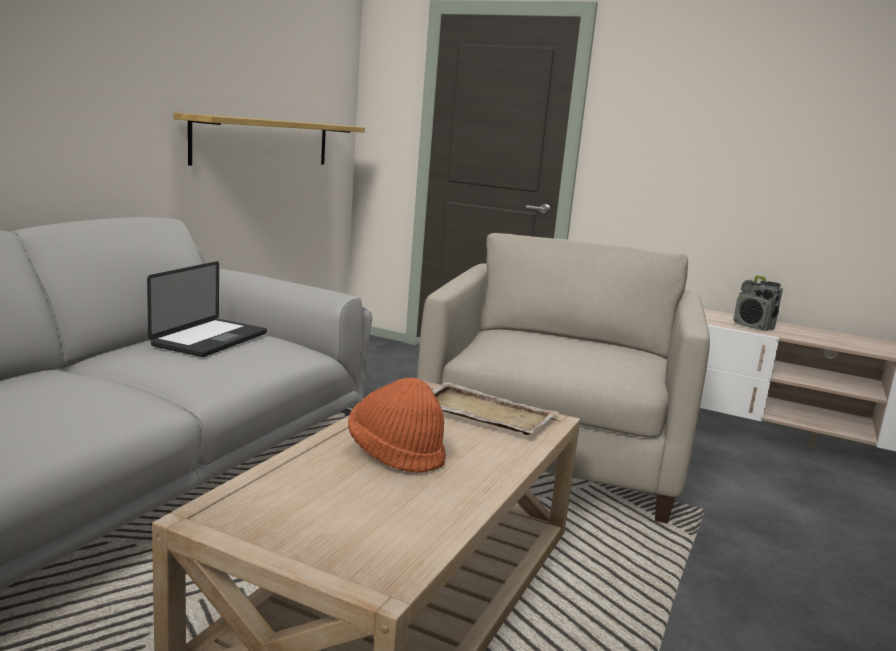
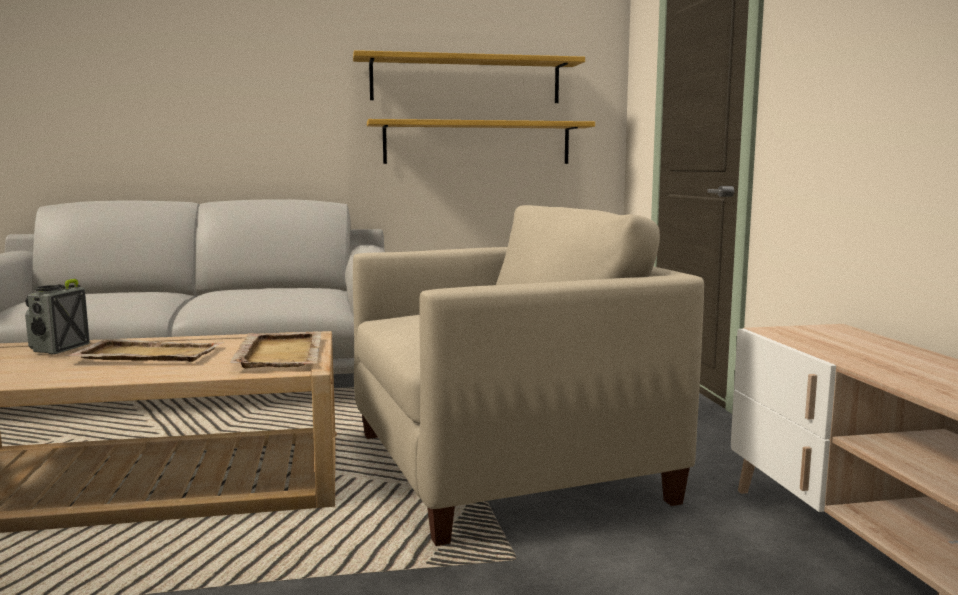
camera: 55 degrees right, 5 degrees down
laptop [147,261,267,357] -> none
orange hat [348,378,446,473] -> beige tray [65,339,225,362]
radio [733,276,783,331] -> radio moved to [25,279,90,354]
none -> shelf [353,50,585,103]

